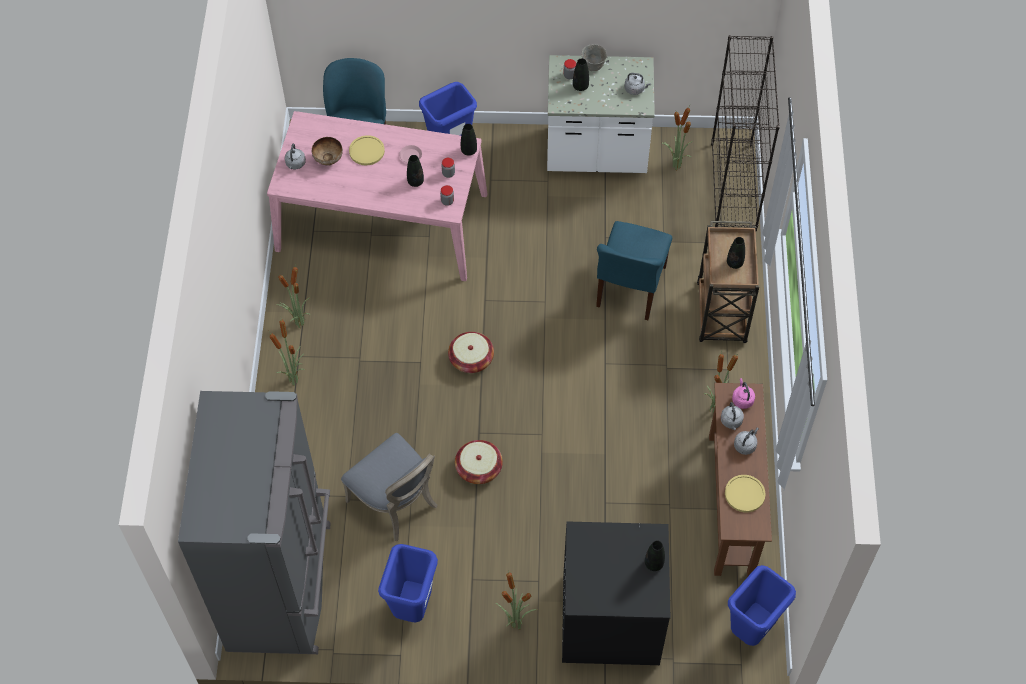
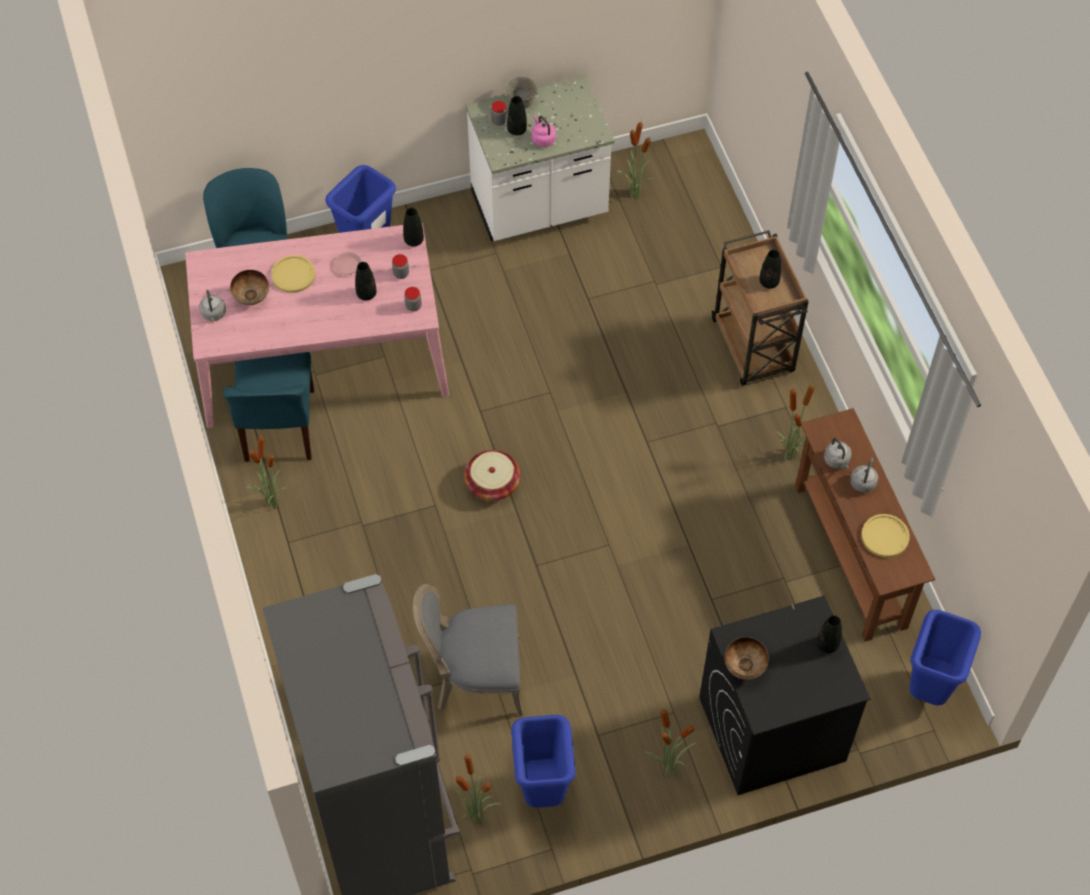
camera: 20 degrees left, 0 degrees up
potted plant [270,319,305,386] -> potted plant moved to [453,752,502,824]
grey chair [341,433,438,541] -> grey chair turned 150 degrees clockwise [413,584,523,716]
basket [455,440,503,484] -> none
blue chair [596,221,672,320] -> blue chair moved to [223,352,314,462]
grey kettle [625,73,651,95] -> none
black bookcase [711,35,780,231] -> none
pink kettle [732,378,755,409] -> pink kettle moved to [531,116,556,147]
none -> bowl [725,637,769,680]

